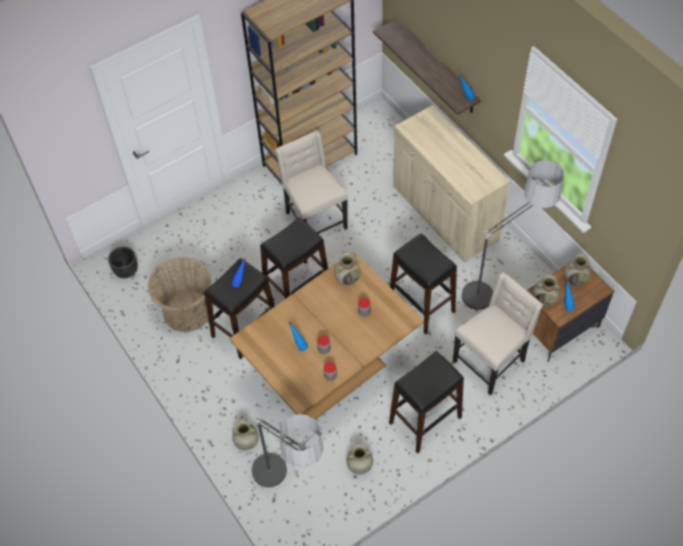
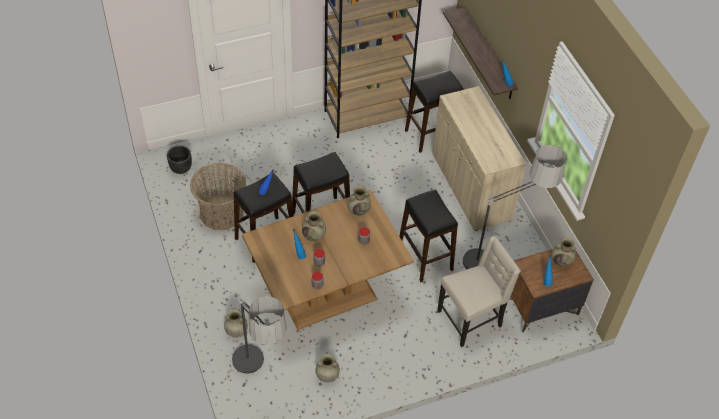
camera: 10 degrees right, 5 degrees down
beige chair [275,131,348,234] -> none
black stool [389,351,464,454] -> black stool moved to [405,71,464,153]
beige vase [533,275,560,307] -> beige vase moved to [302,211,326,242]

